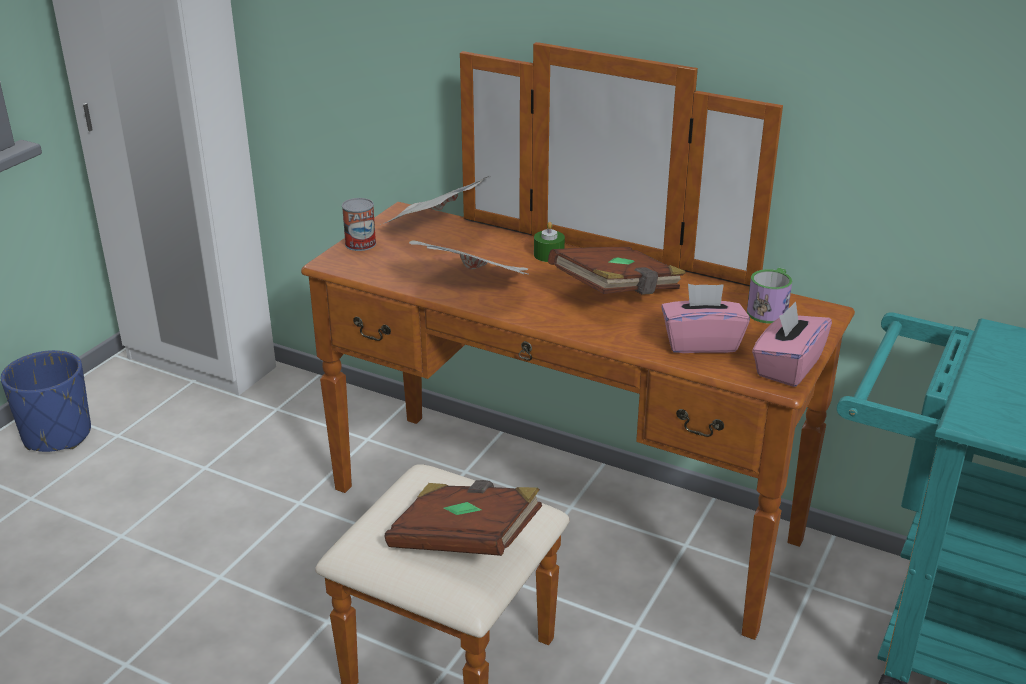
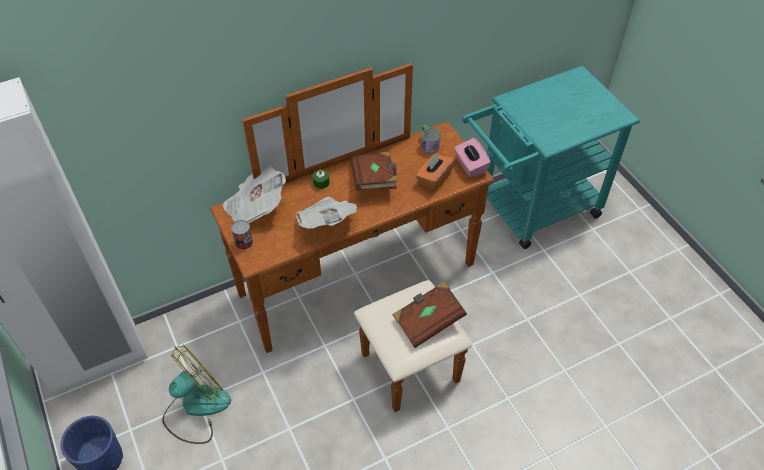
camera: 55 degrees left, 20 degrees up
pink tissue box [661,284,750,353] -> orange tissue box [416,153,455,191]
none -> fan [162,344,231,444]

